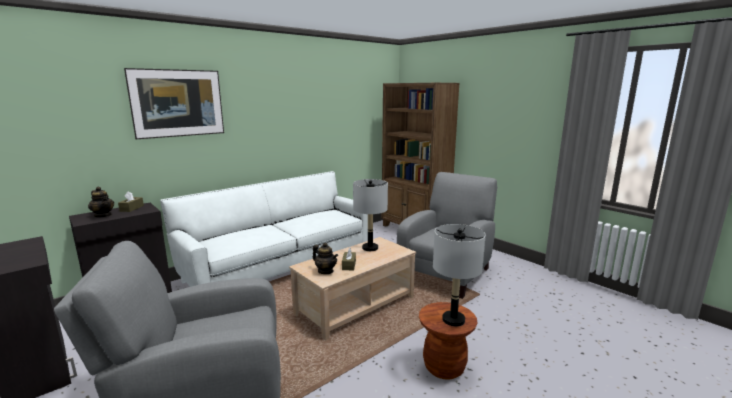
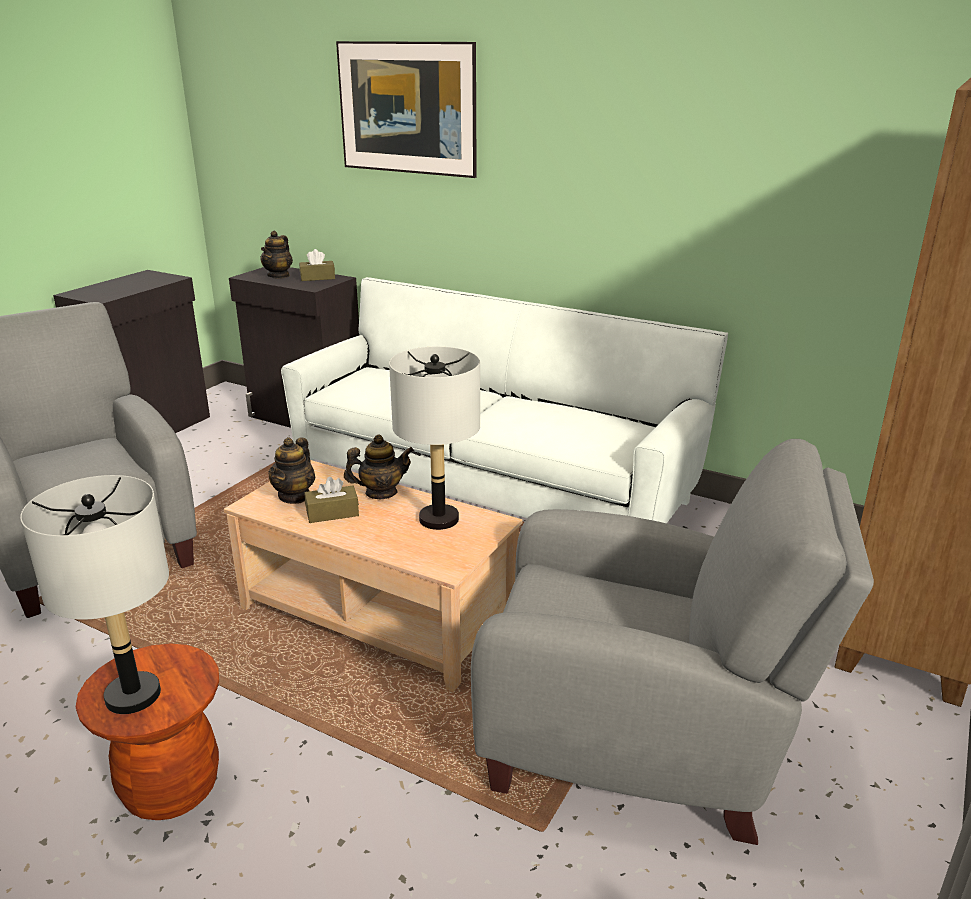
camera: 70 degrees right, 10 degrees up
none -> teapot [344,434,414,499]

